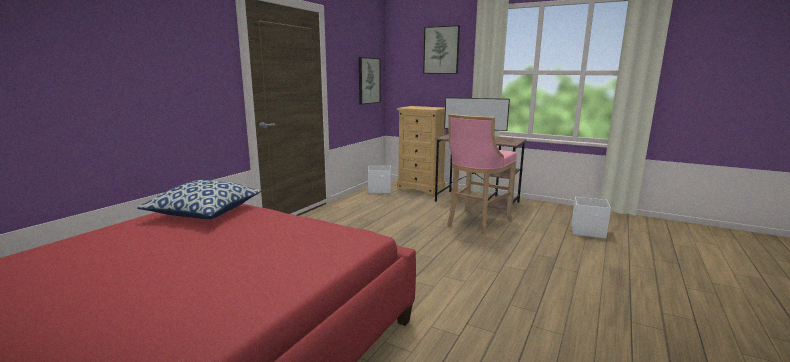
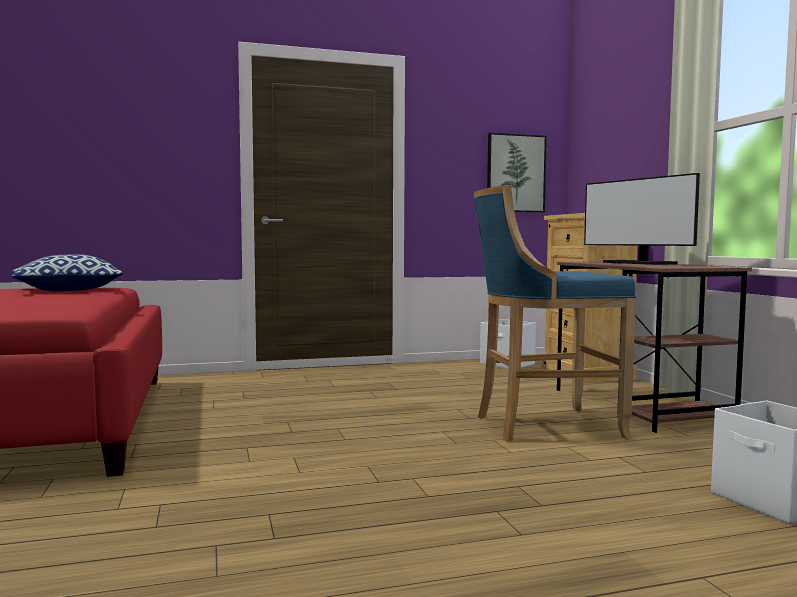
camera: 45 degrees right, 10 degrees down
picture [423,25,460,74] -> none
pink stool [447,114,517,235] -> blue stool [474,185,636,441]

